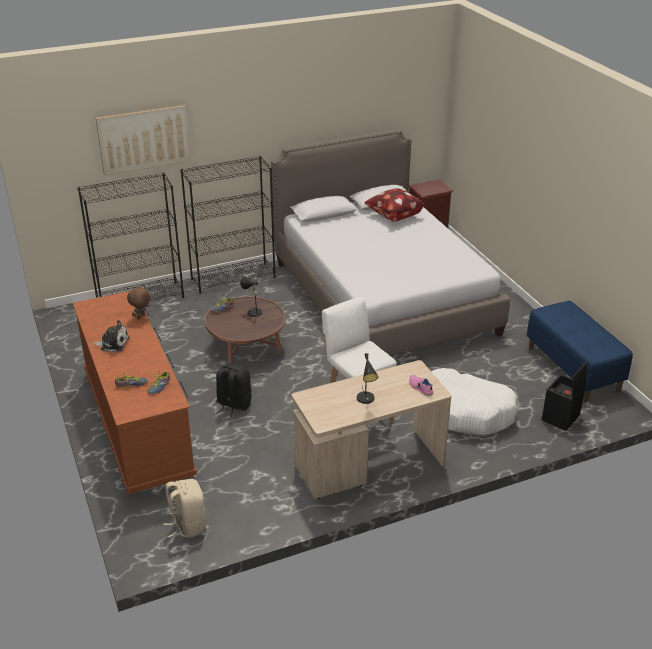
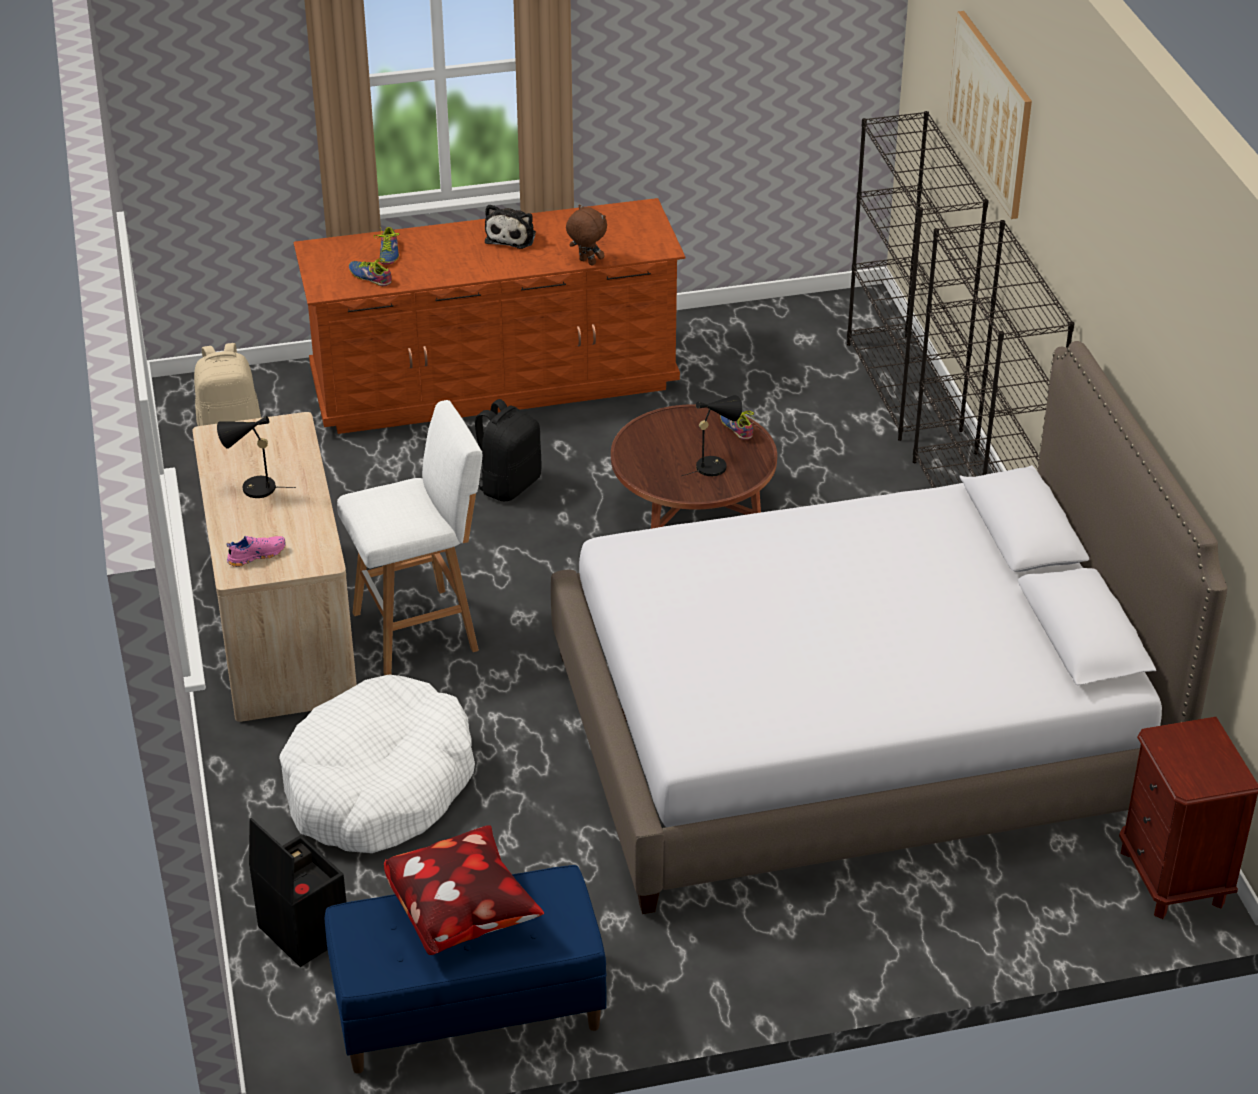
camera: 100 degrees right, 5 degrees up
pillow [364,188,424,222] -> pillow moved to [384,825,544,955]

